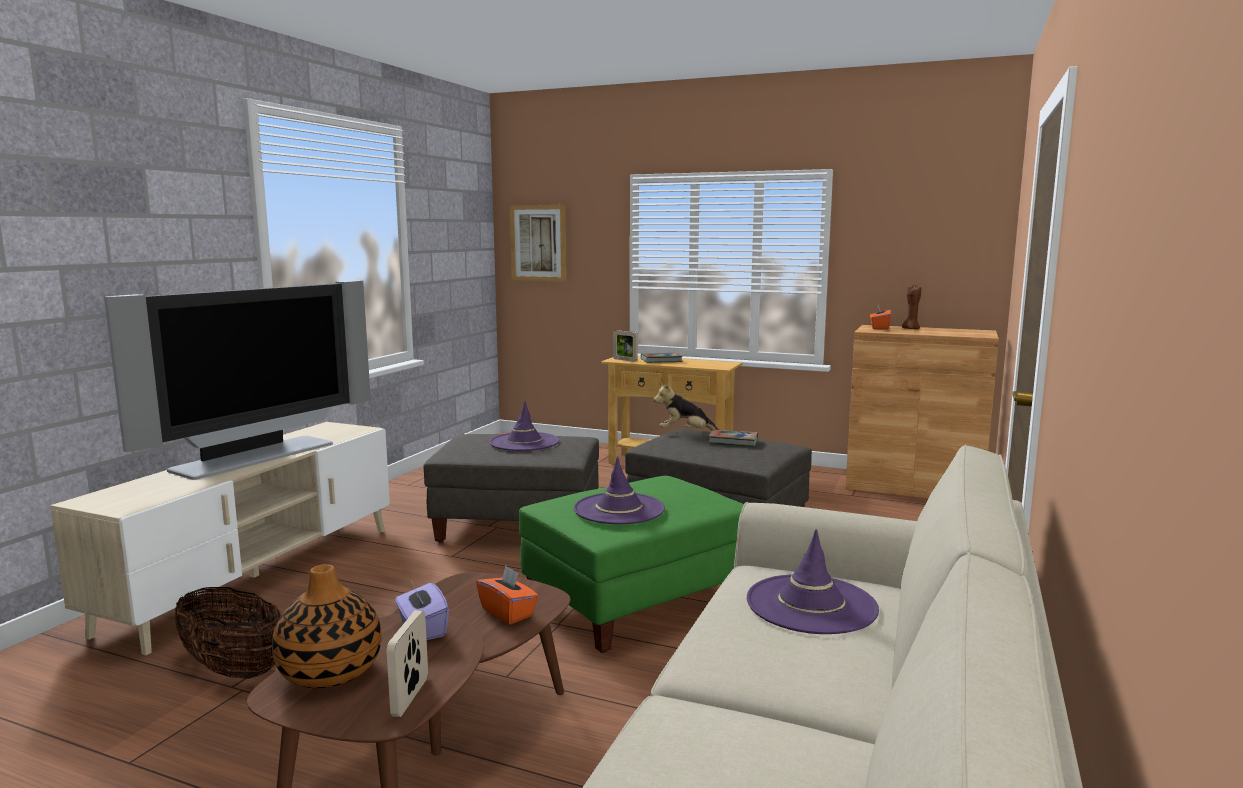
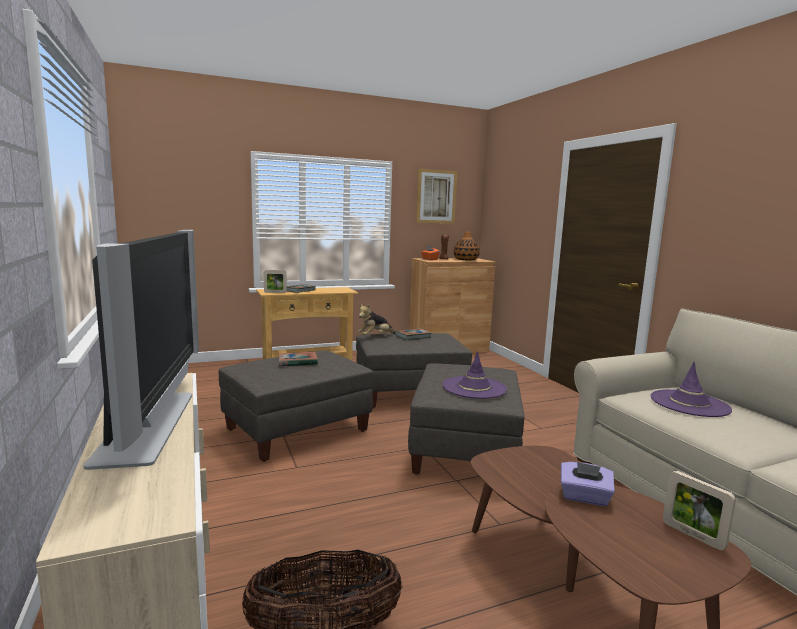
camera: 45 degrees left, 0 degrees up
vase [272,564,382,688] -> vase moved to [454,232,480,260]
orange tissue box [476,565,539,624] -> none
purple hat [489,401,559,451] -> book [279,352,318,366]
picture [510,205,566,282] -> picture moved to [416,169,457,224]
green ottoman [519,476,744,653] -> grey ottoman [408,363,525,475]

